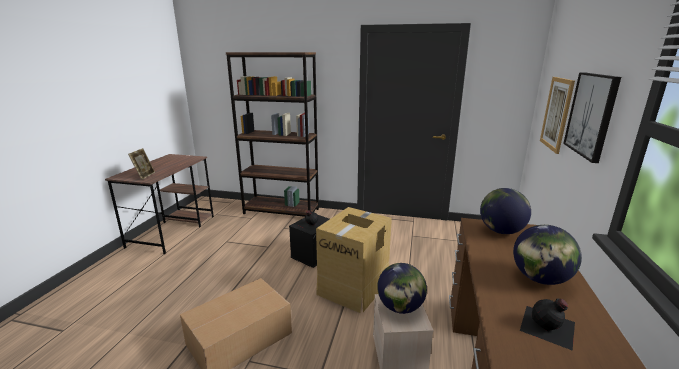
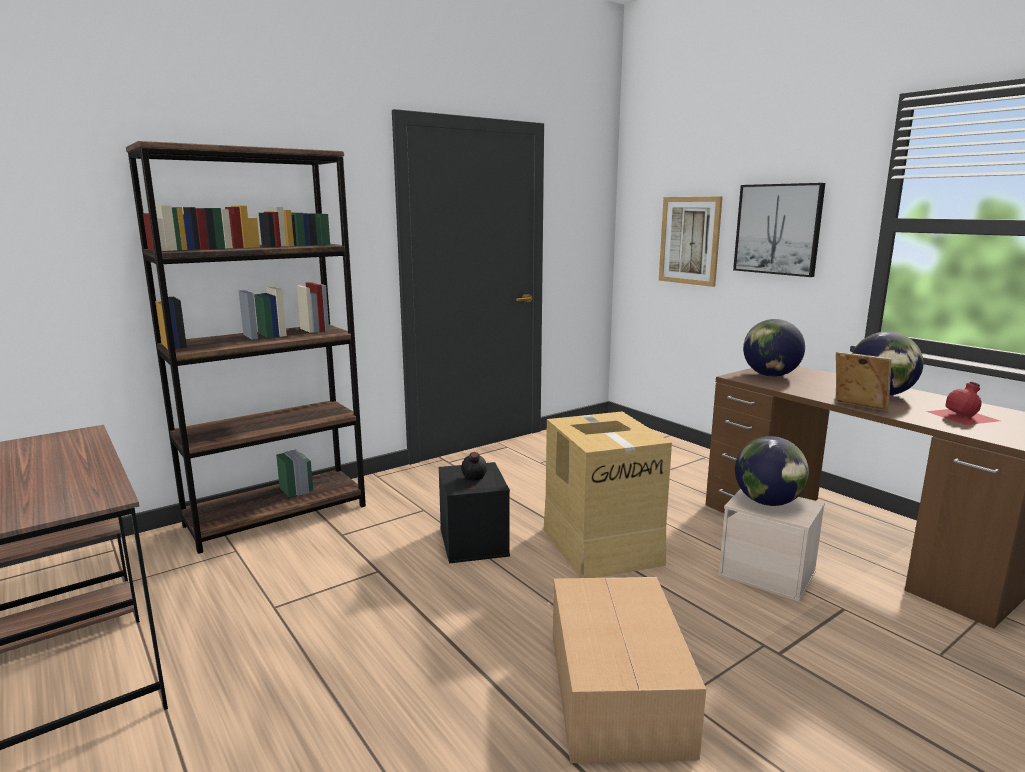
camera: 50 degrees left, 5 degrees down
picture frame [128,148,155,180] -> picture frame moved to [836,352,891,411]
black bottle [520,298,575,351] -> red bottle [926,382,1000,425]

